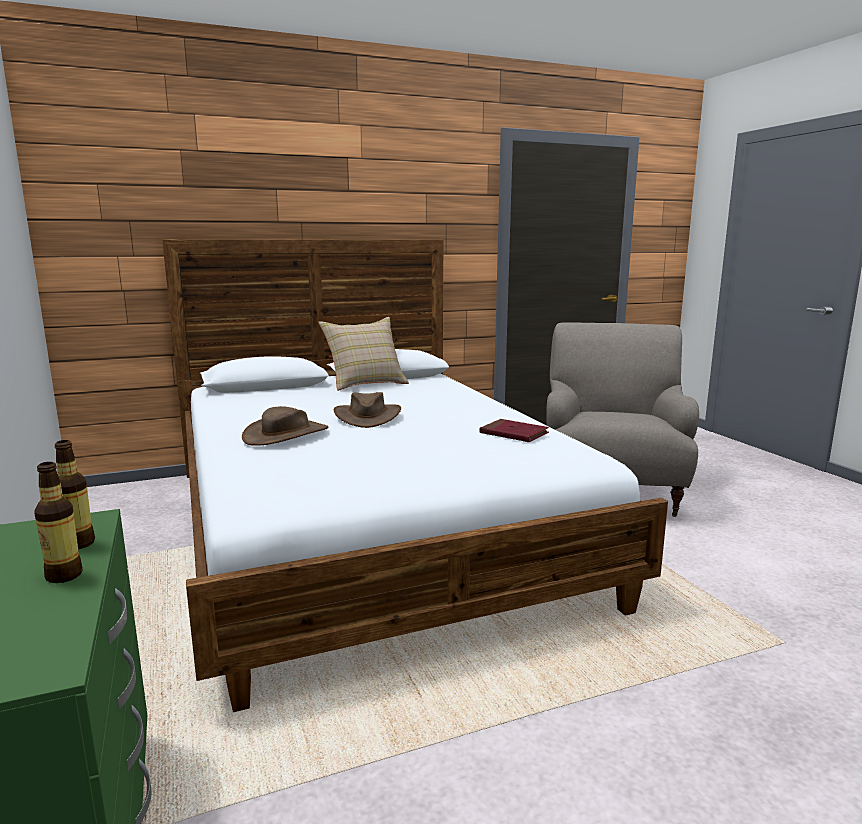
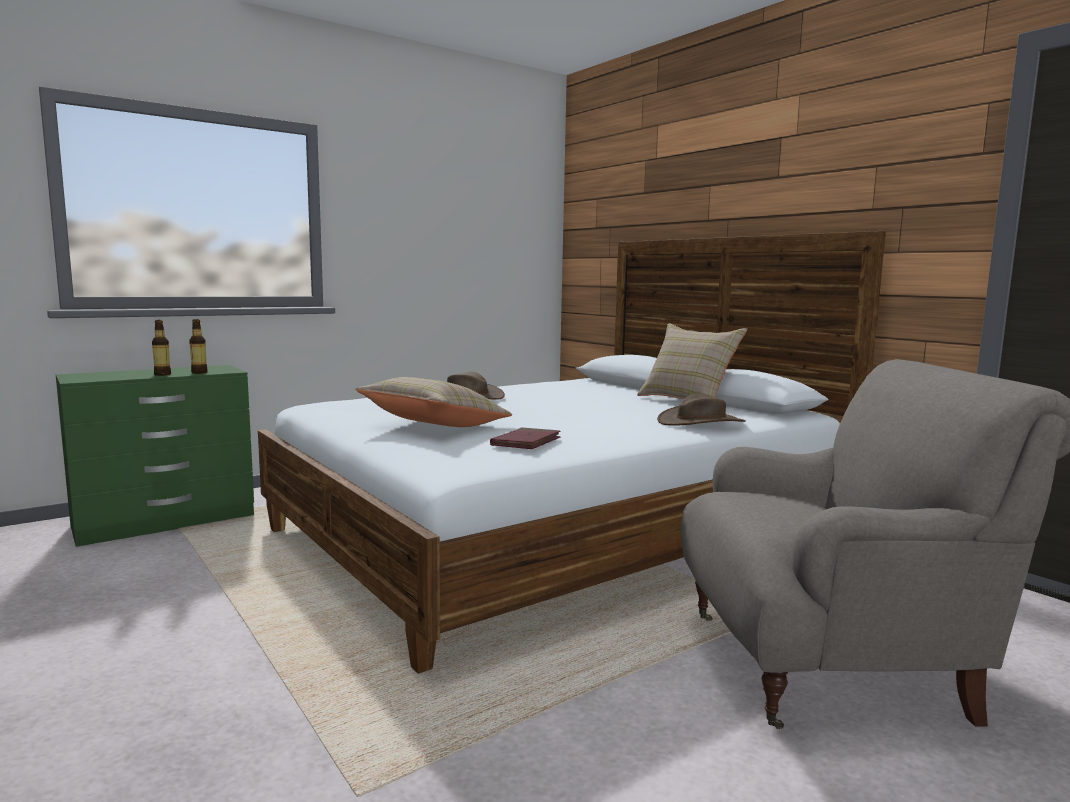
camera: 75 degrees right, 5 degrees down
brown hat [334,392,401,428] -> brown hat moved to [657,394,746,426]
none -> beige pillow [355,377,512,427]

